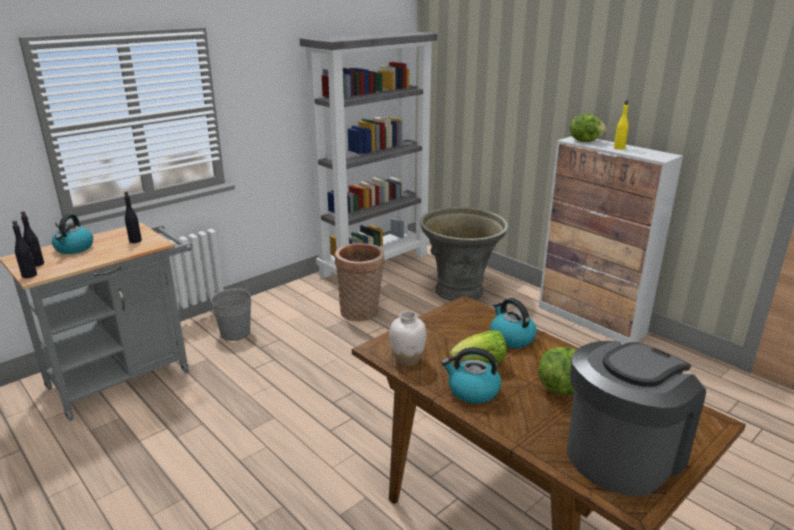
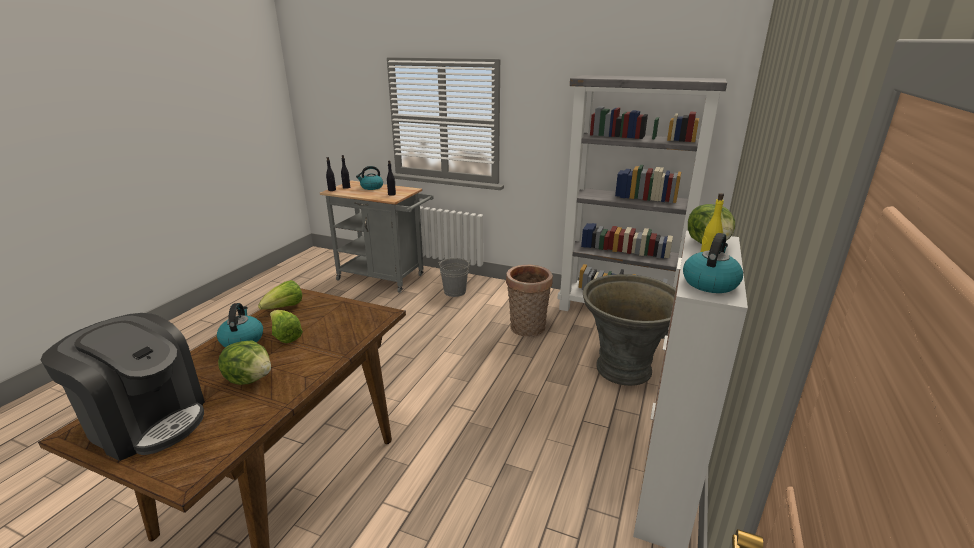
camera: 65 degrees right, 0 degrees up
white vase [389,311,427,367] -> lettuce [258,280,302,310]
kettle [490,298,537,348] -> kettle moved to [683,233,743,293]

